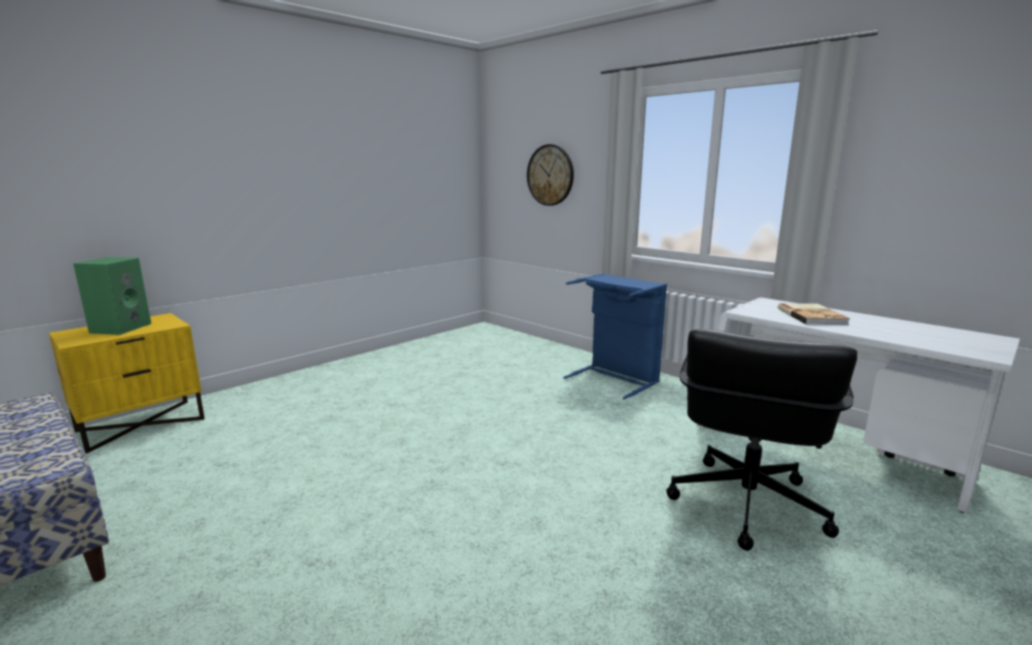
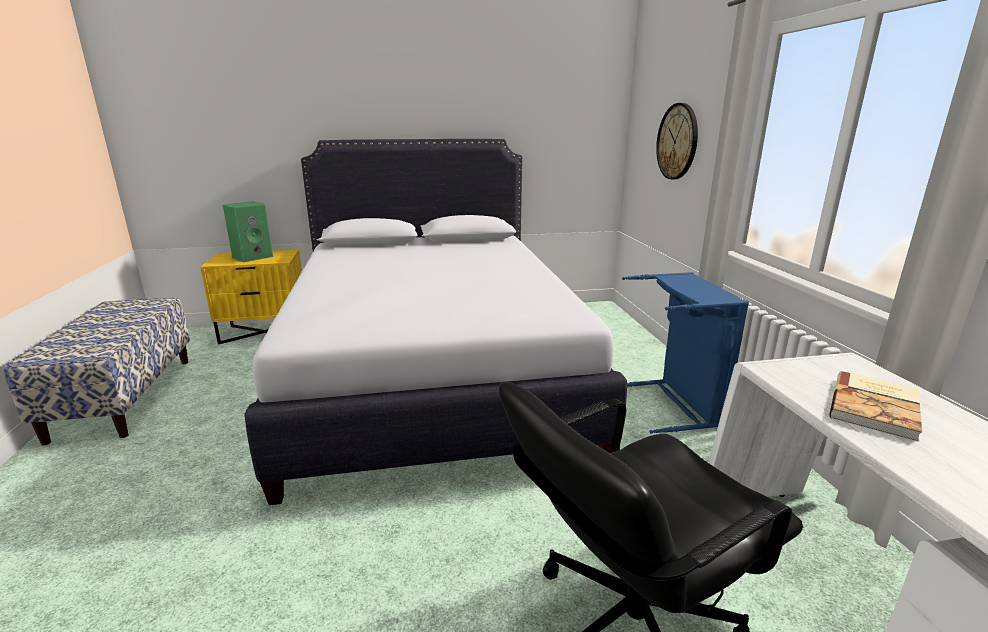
camera: 35 degrees right, 5 degrees up
none -> white bed [244,139,627,505]

